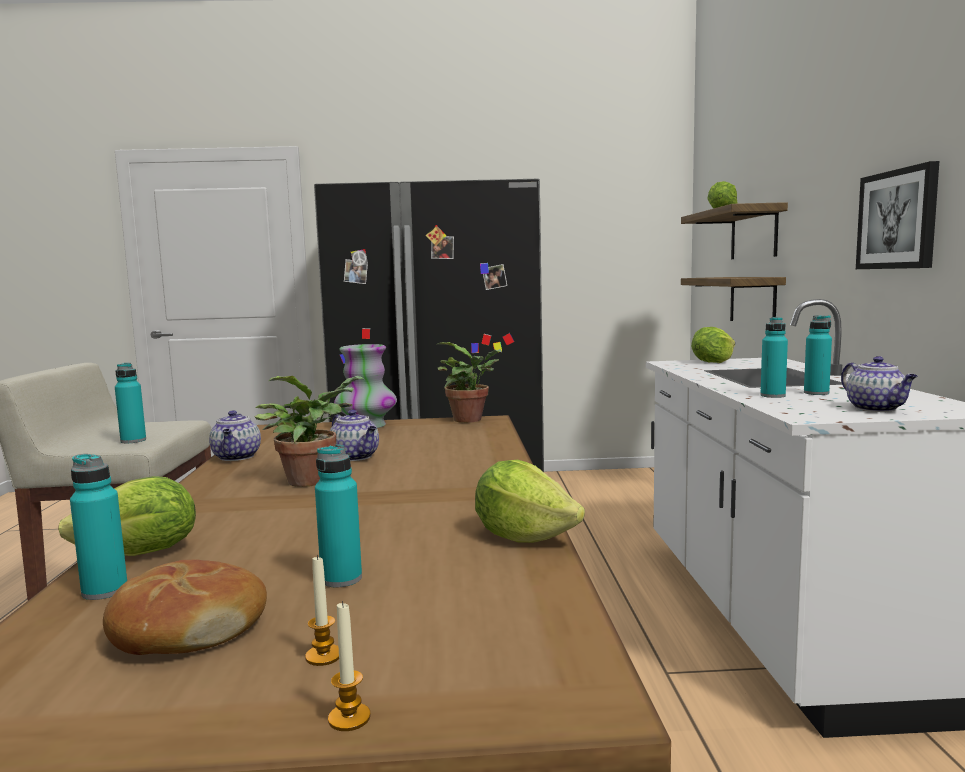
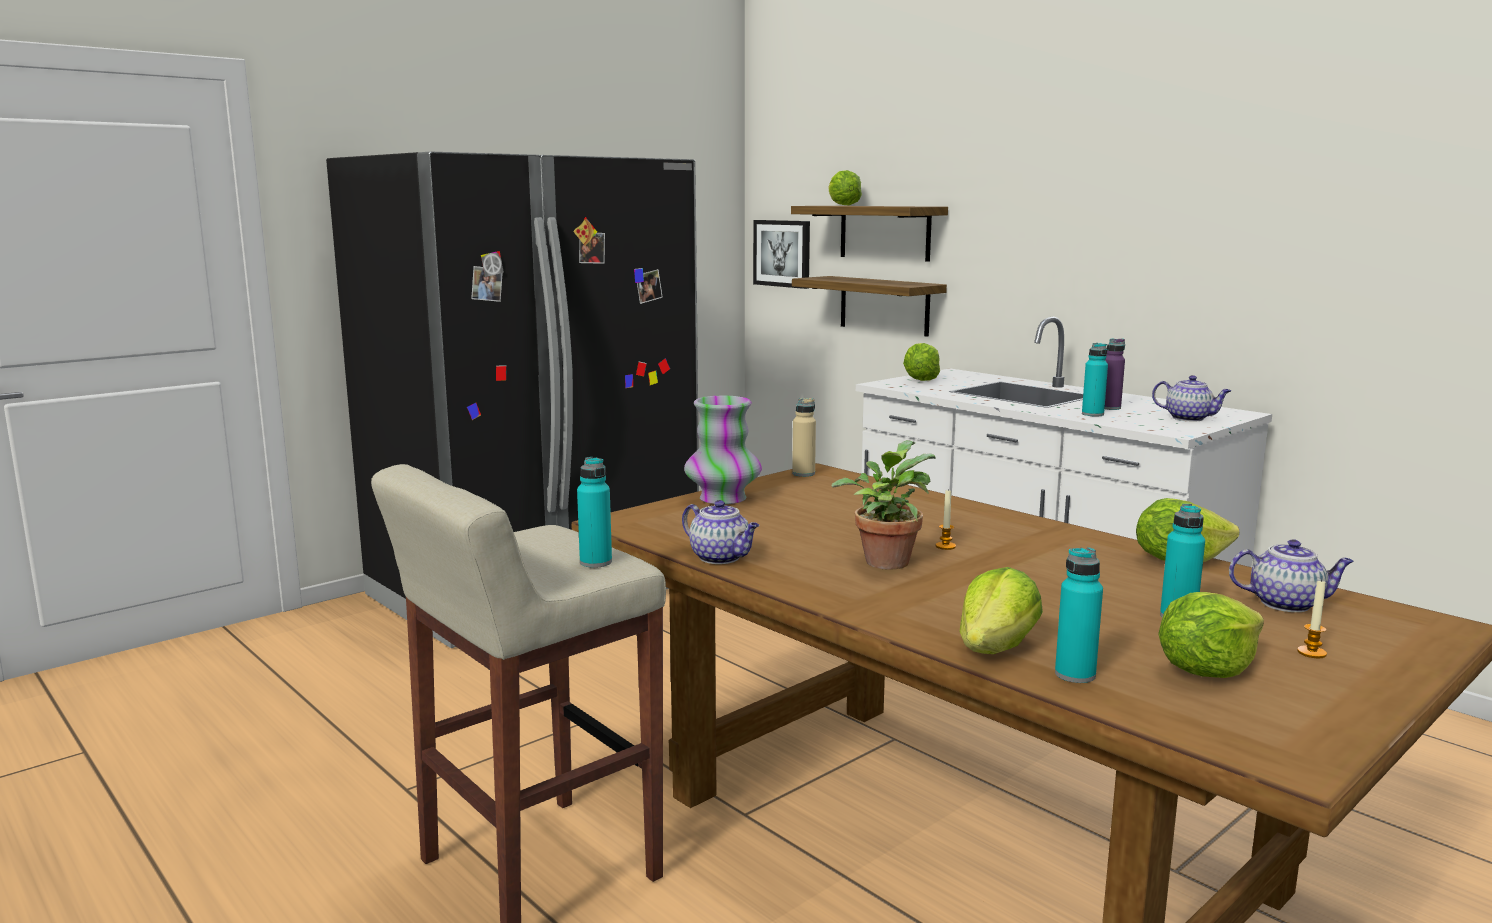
camera: 40 degrees left, 5 degrees up
bread [103,560,267,655] -> lettuce [1158,592,1264,678]
candle [328,601,371,731] -> candle moved to [936,488,956,550]
teapot [330,409,379,461] -> teapot moved to [1229,539,1354,612]
potted plant [436,342,502,423] -> beige bottle [792,398,816,477]
turquoise bottle [804,315,832,395] -> purple bottle [1105,339,1125,410]
picture [856,161,939,269] -> picture moved to [753,220,810,289]

